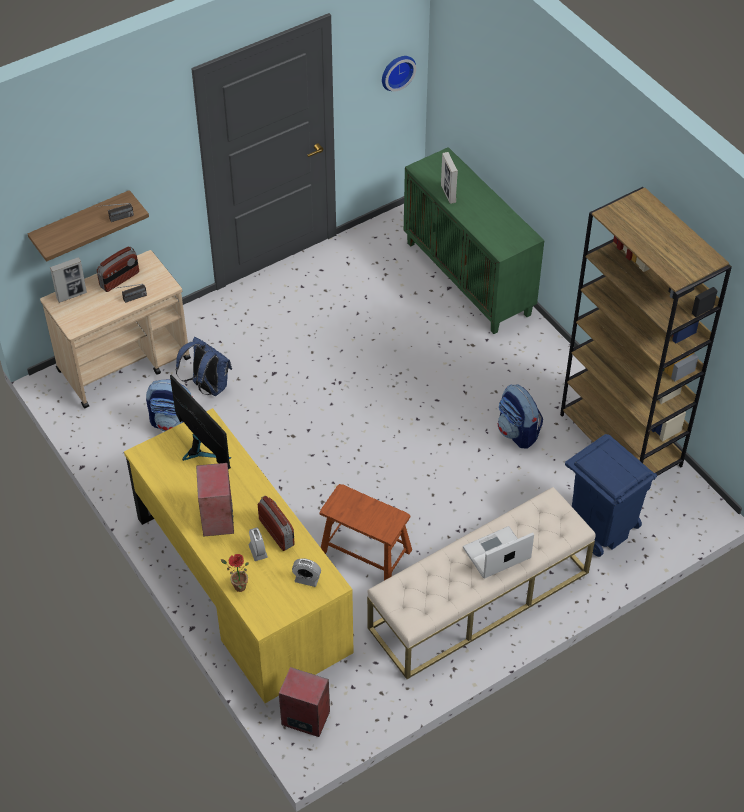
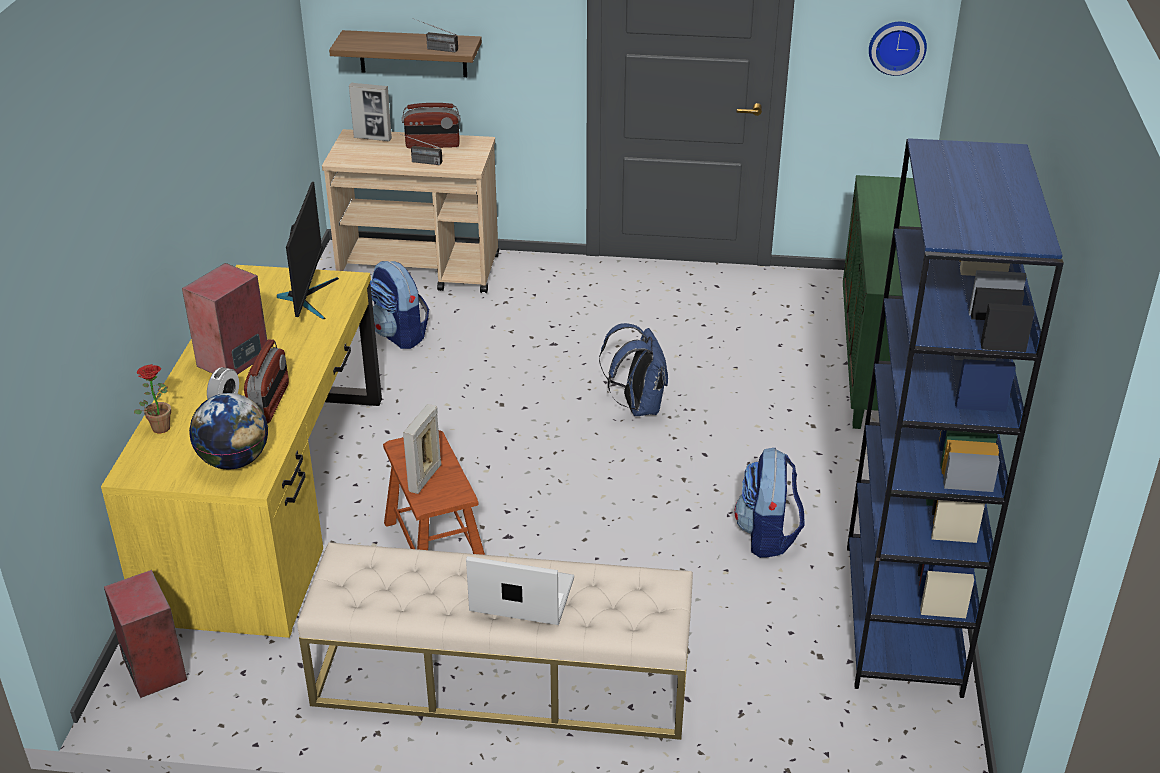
camera: 40 degrees right, 15 degrees down
blue backpack [176,337,232,396] -> blue backpack moved to [599,323,668,416]
alarm clock [292,558,321,587] -> globe [189,393,268,469]
picture frame [441,152,458,204] -> picture frame moved to [403,404,442,494]
brown bookcase [560,187,732,476] -> blue bookcase [847,138,1064,698]
blue trash can [565,434,657,557] -> none

